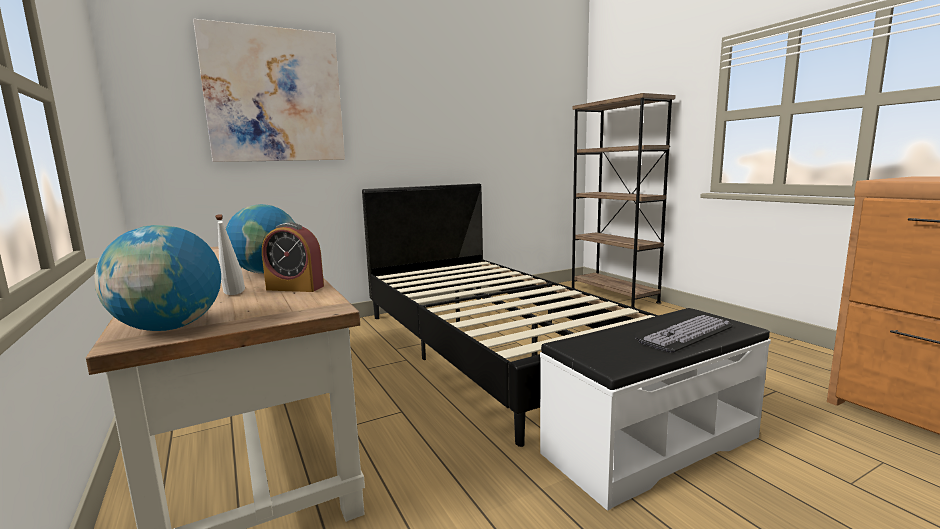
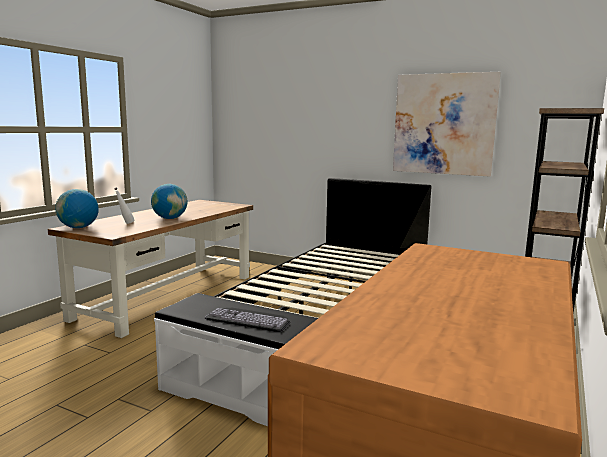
camera: 55 degrees right, 0 degrees up
picture [193,19,345,162] -> picture moved to [393,72,501,177]
alarm clock [262,222,324,292] -> none

